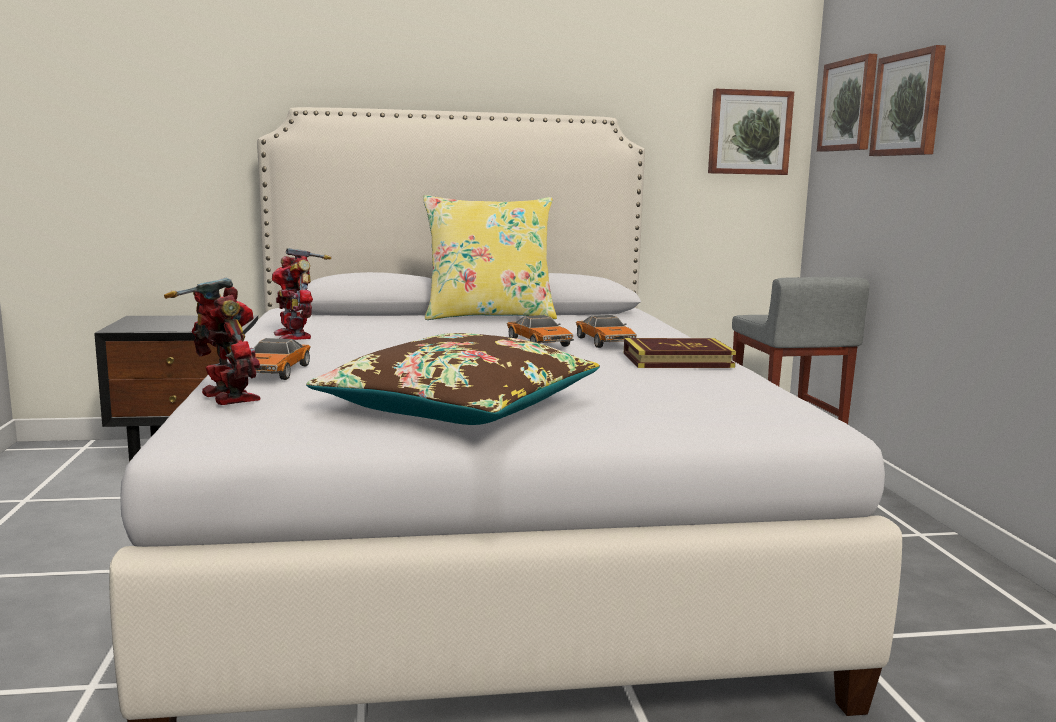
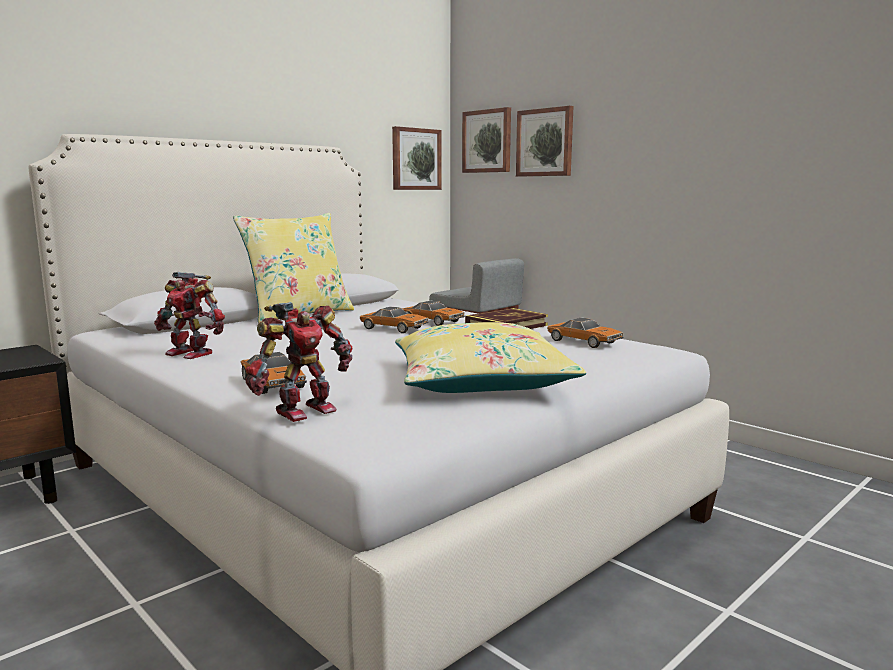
camera: 35 degrees left, 0 degrees up
toy robot [164,278,260,405] -> toy robot turned 120 degrees clockwise [245,302,352,422]
brown pillow [306,333,600,425] -> yellow pillow [395,322,586,393]
none -> toy car [547,318,623,348]

